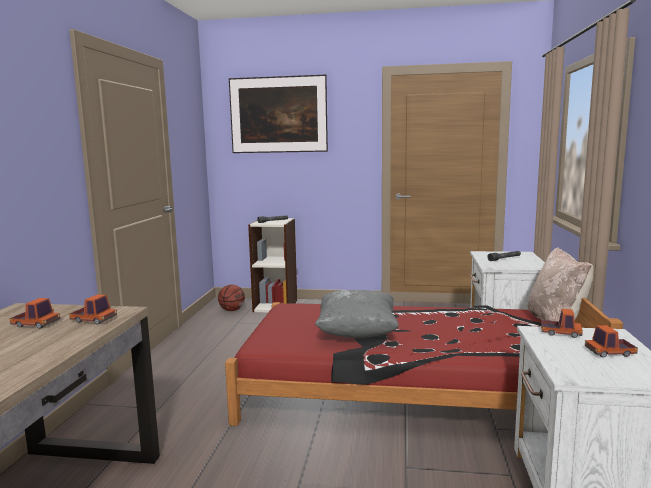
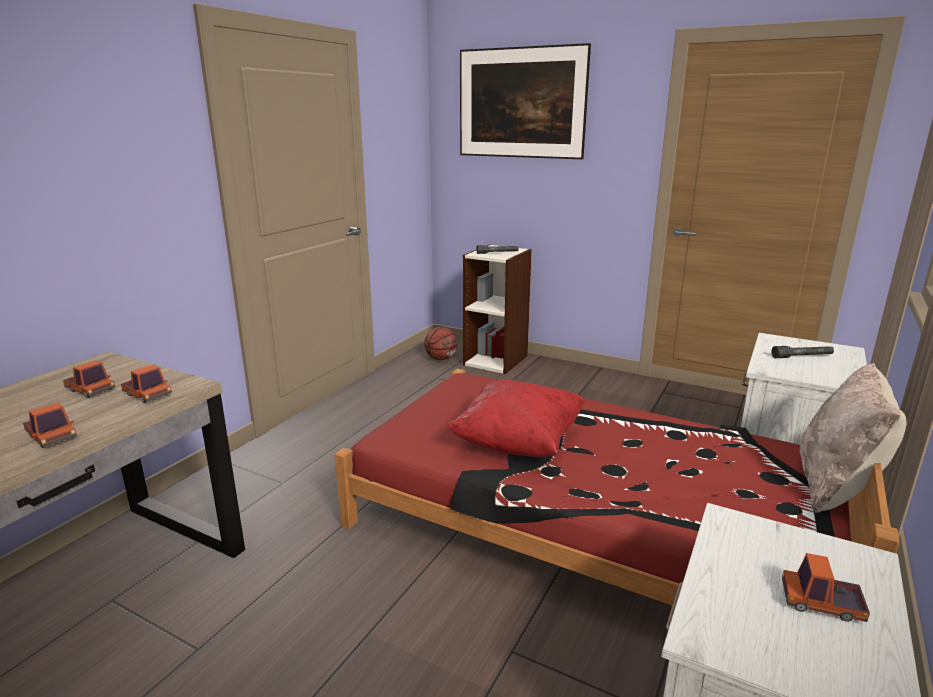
camera: 20 degrees right, 10 degrees up
grey pillow [315,290,399,338] -> red pillow [447,379,586,457]
toy truck [541,309,583,338] -> toy truck moved to [23,402,77,448]

